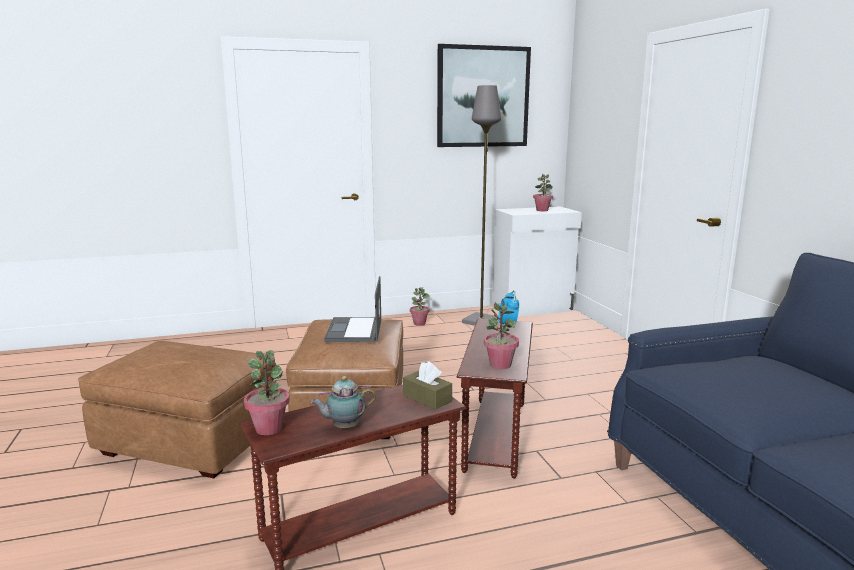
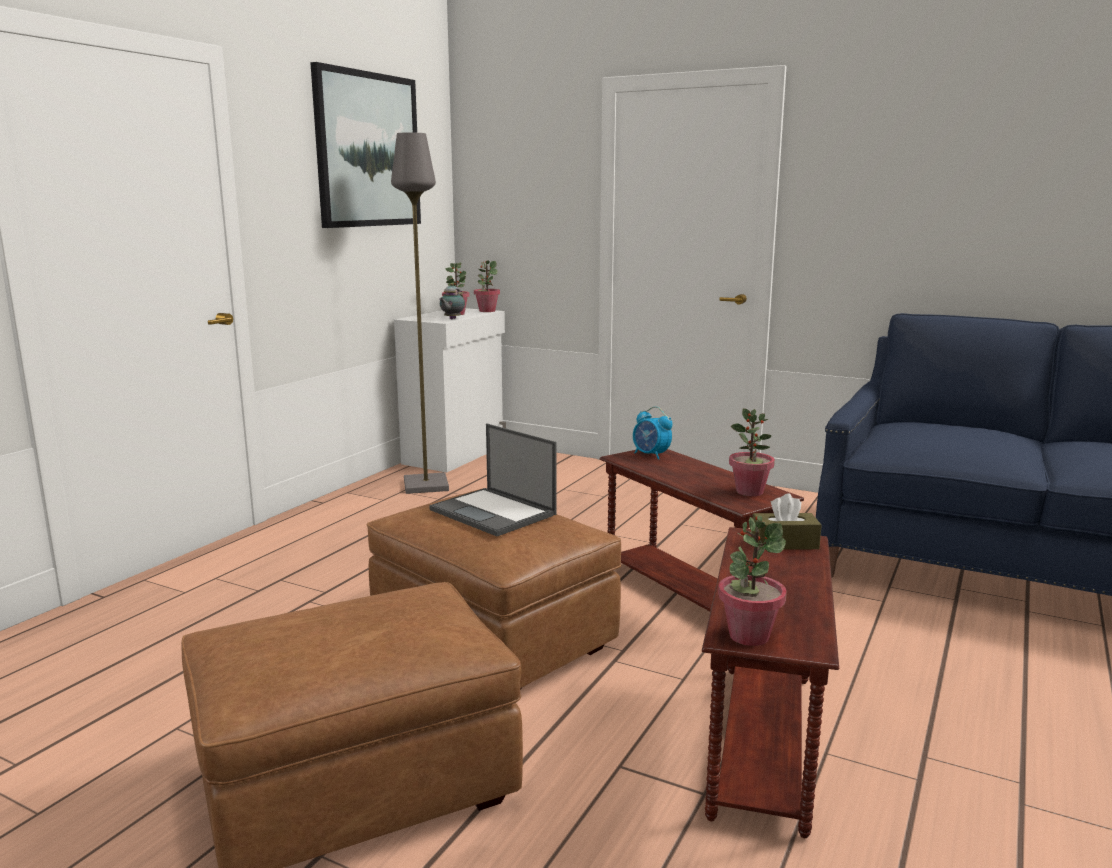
camera: 45 degrees left, 0 degrees up
teapot [310,376,376,428] -> teapot moved to [439,283,465,319]
potted plant [410,287,430,326] -> potted plant moved to [474,260,500,312]

